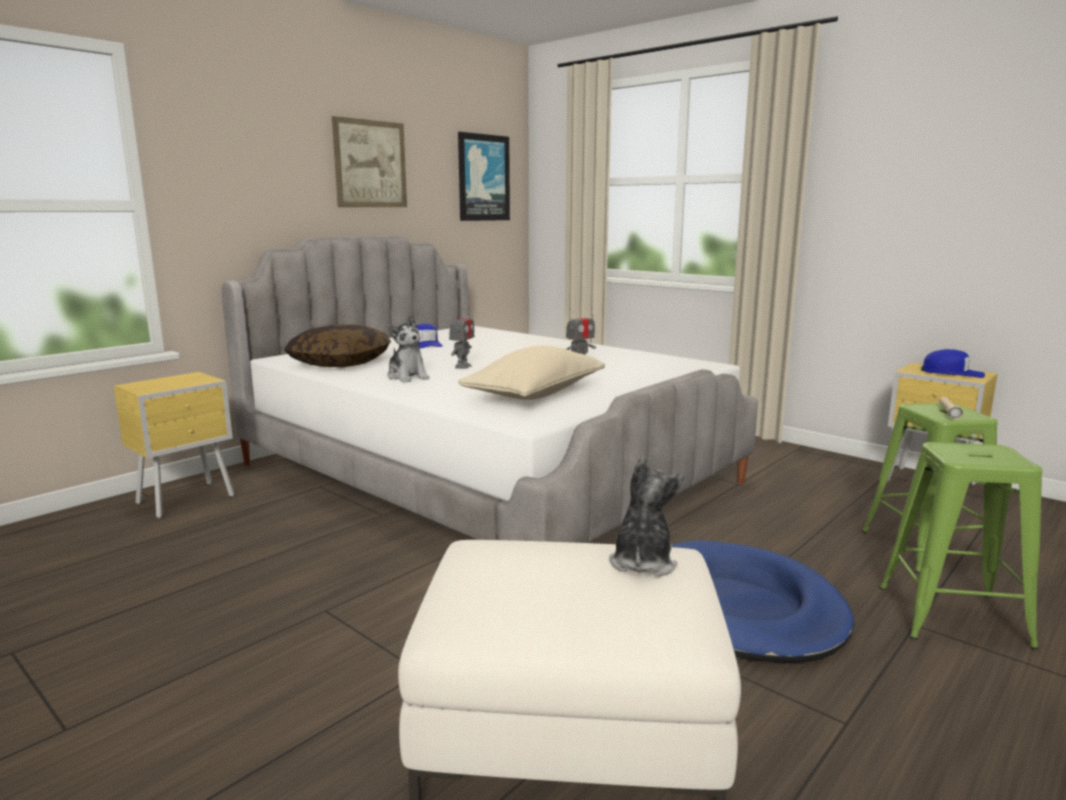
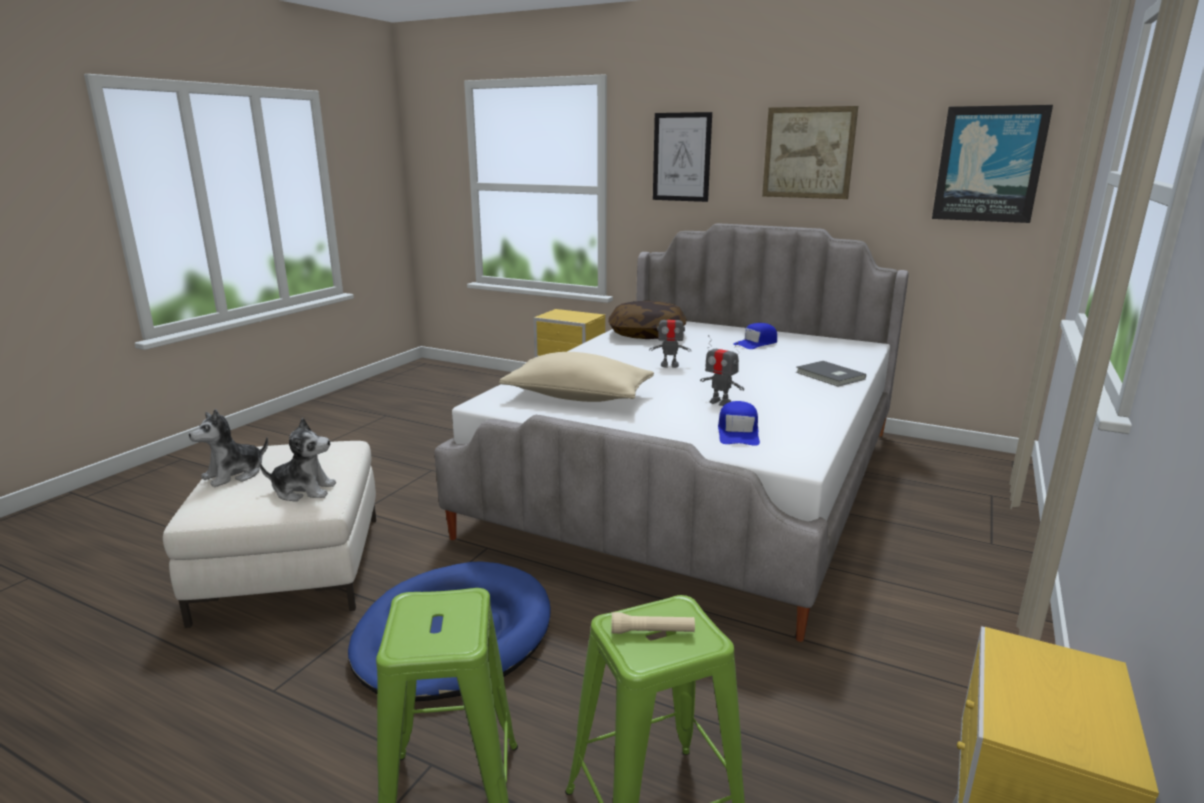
camera: 75 degrees right, 5 degrees up
plush toy [387,315,430,383] -> plush toy moved to [189,409,268,487]
blue cap [921,349,985,378] -> blue cap moved to [718,401,760,446]
none -> picture [653,112,712,202]
none -> grey book [796,361,866,387]

